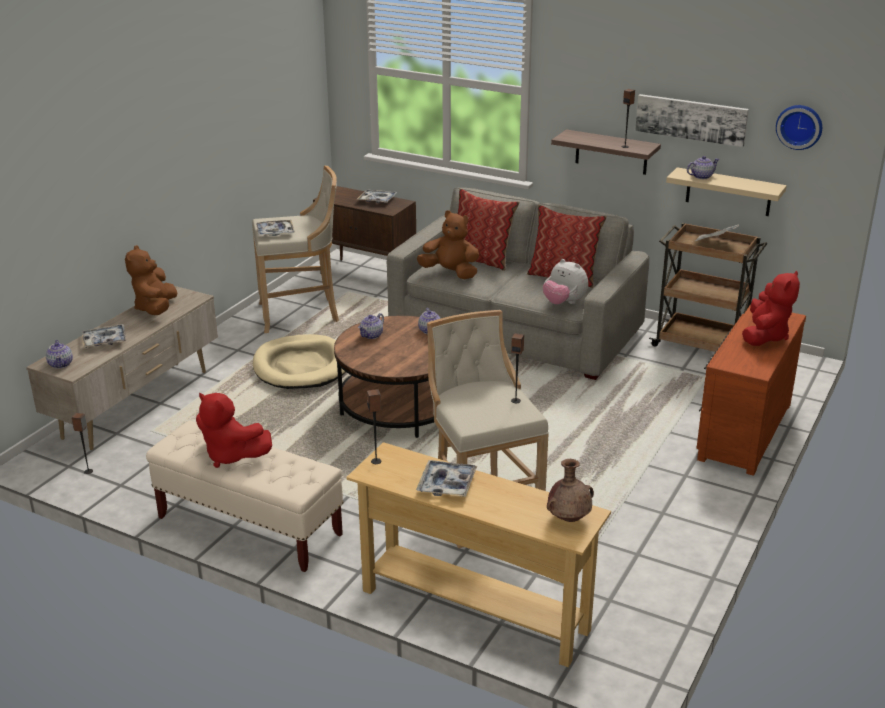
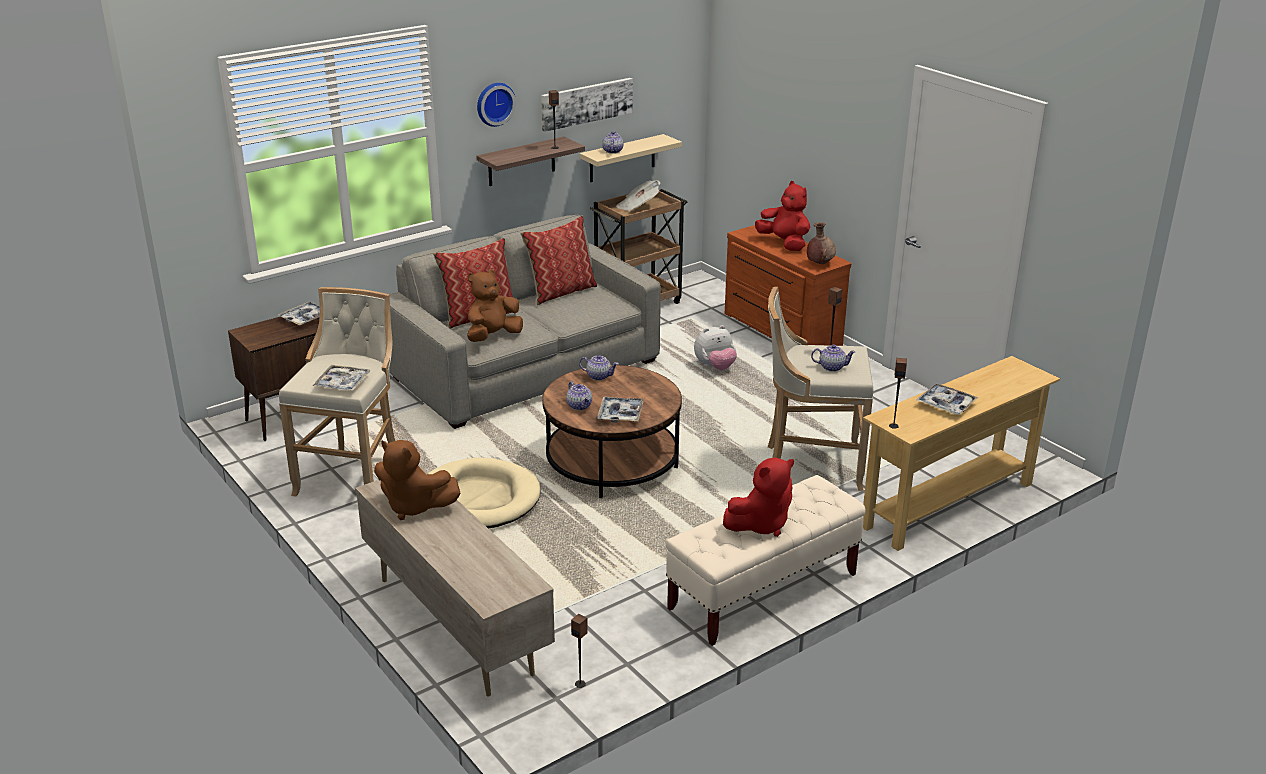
camera: 65 degrees left, 0 degrees up
teapot [46,340,73,369] -> teapot moved to [811,345,855,372]
tray [82,324,126,348] -> tray moved to [597,397,644,422]
plush toy [543,259,588,305] -> plush toy moved to [694,325,737,370]
brown vase [547,459,594,522] -> brown vase moved to [807,222,836,264]
wall clock [776,105,822,150] -> wall clock moved to [477,83,516,127]

